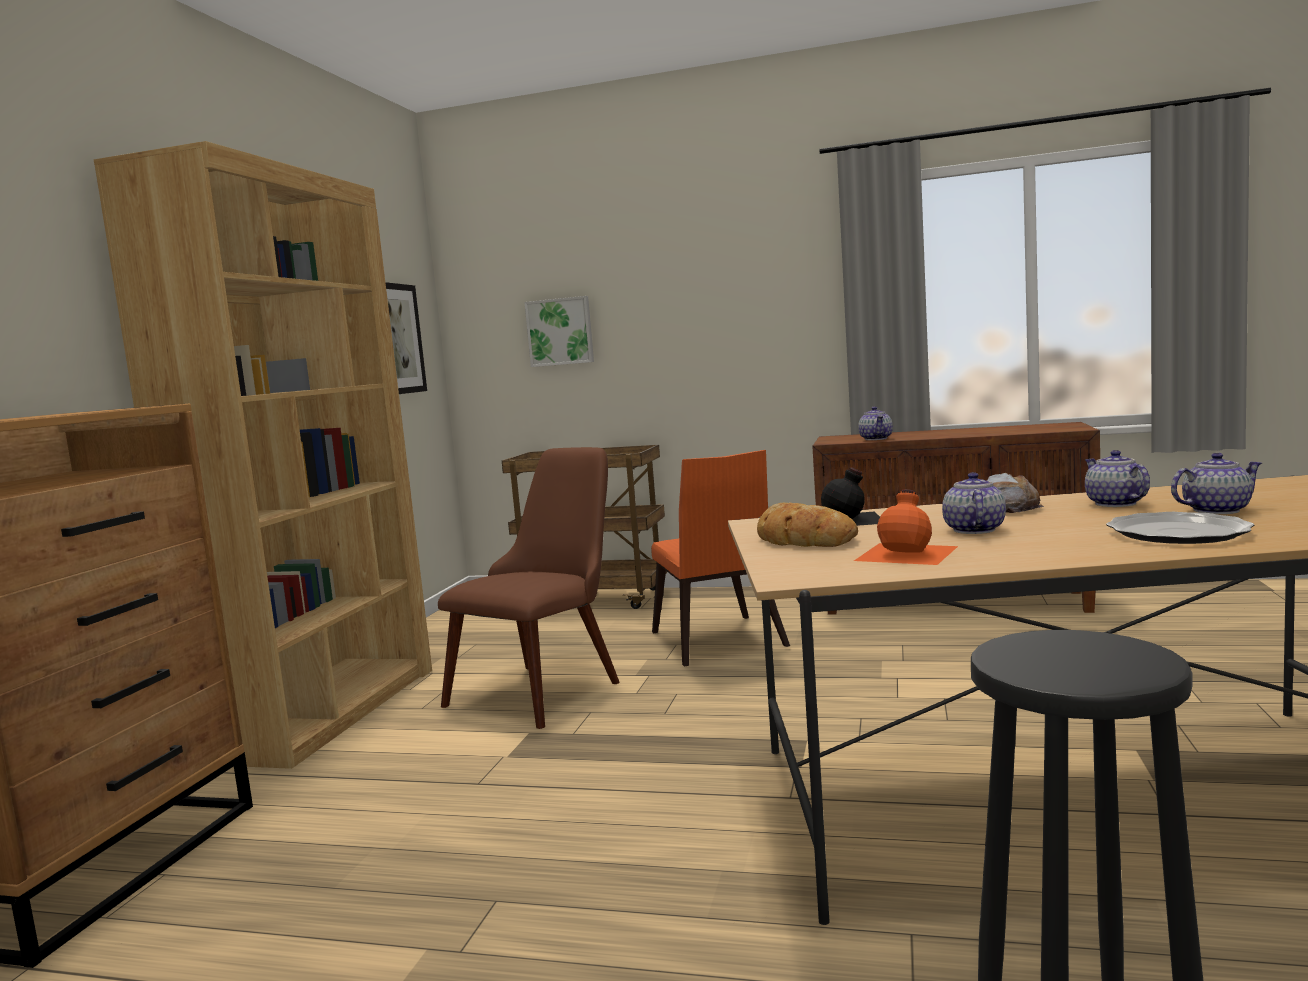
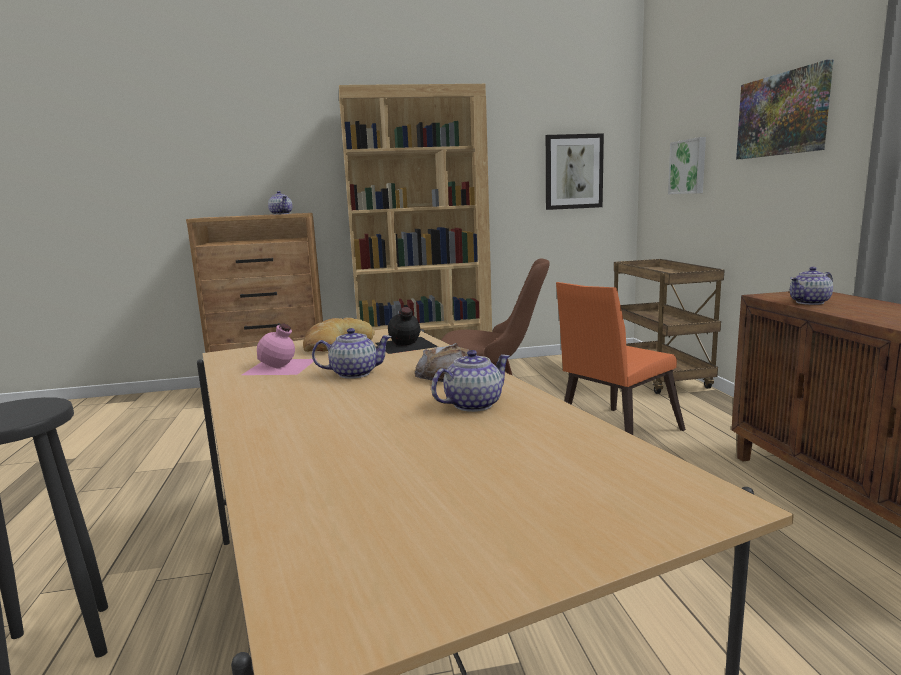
camera: 65 degrees right, 5 degrees up
orange bottle [854,489,958,565] -> pink bottle [242,323,314,375]
plate [1106,512,1255,544] -> none
teapot [1171,453,1262,514] -> teapot moved to [268,191,292,215]
none -> picture [736,60,834,159]

